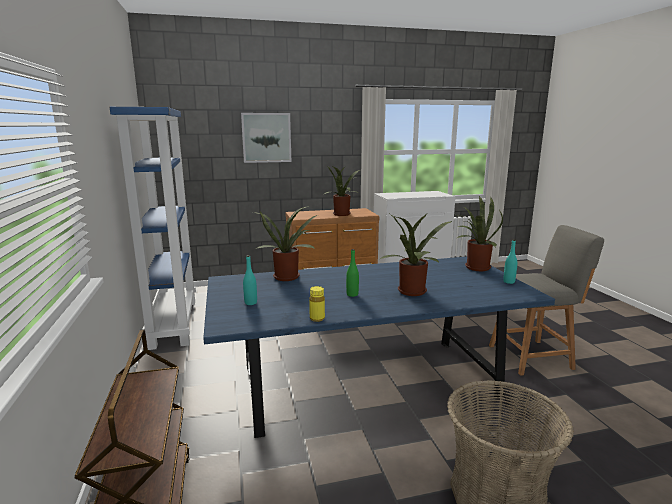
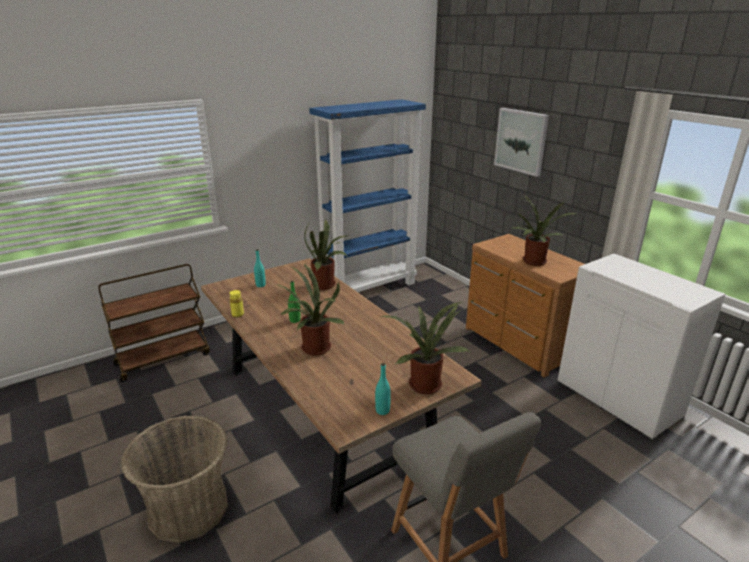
camera: 70 degrees right, 10 degrees up
blue dining table [203,257,555,438] -> brown dining table [201,258,481,513]

